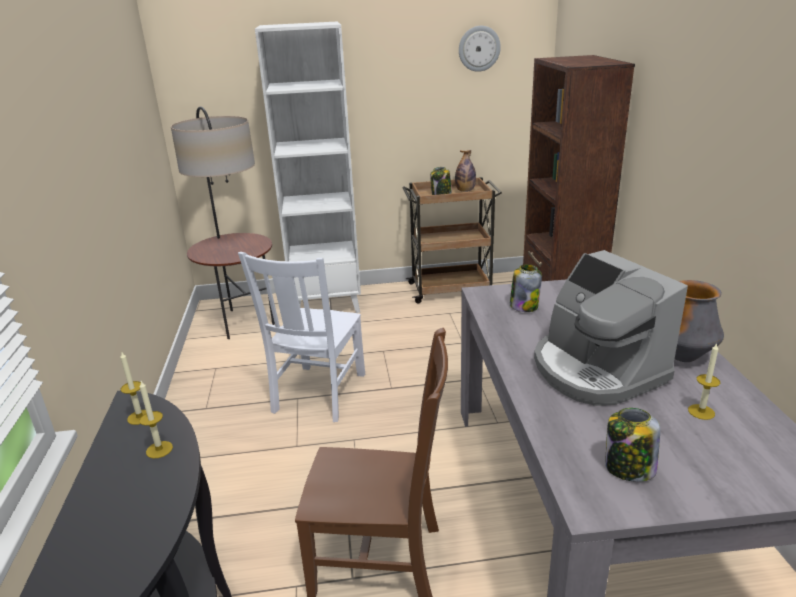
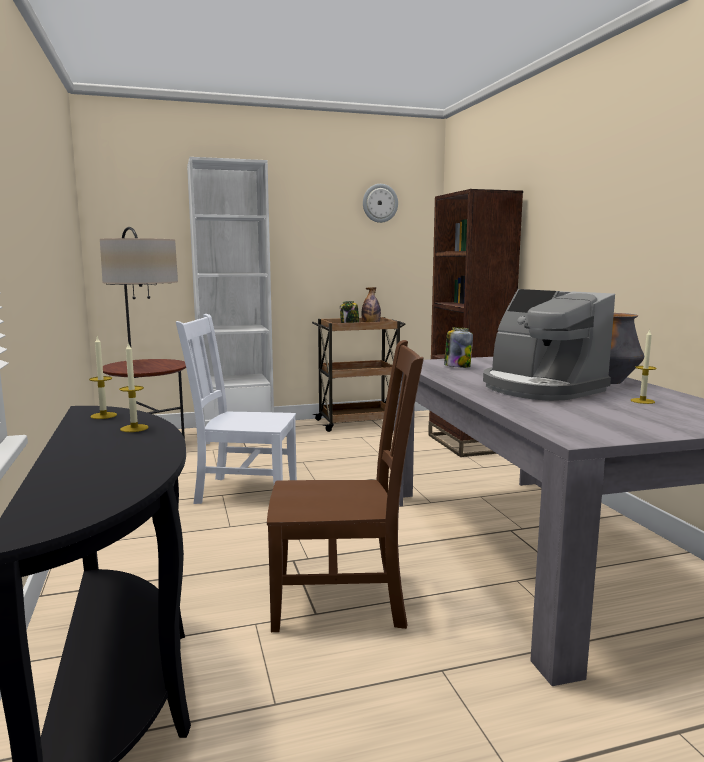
camera: 10 degrees left, 15 degrees down
white chair [238,252,365,422] -> white chair turned 90 degrees clockwise [176,314,297,504]
jar [605,408,660,482] -> none

